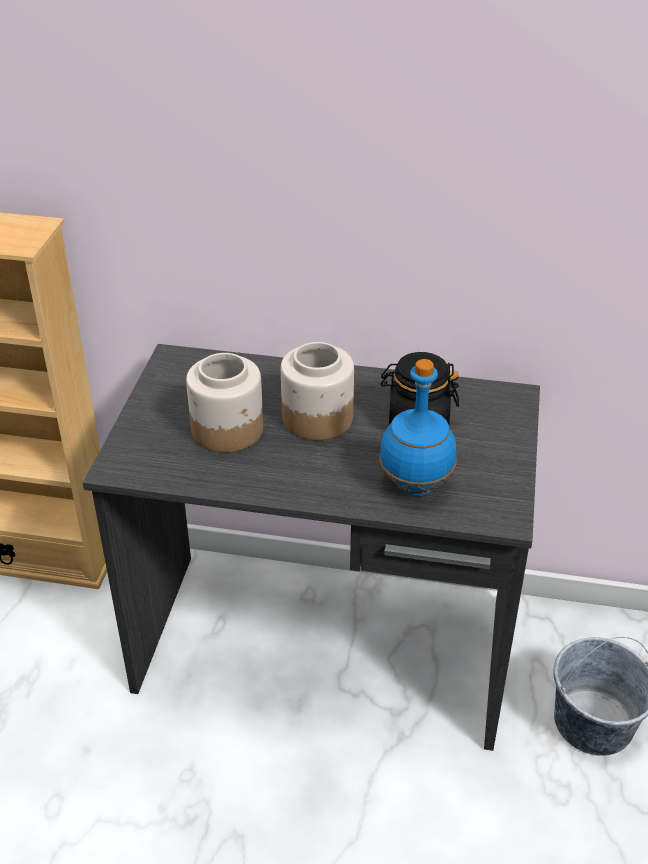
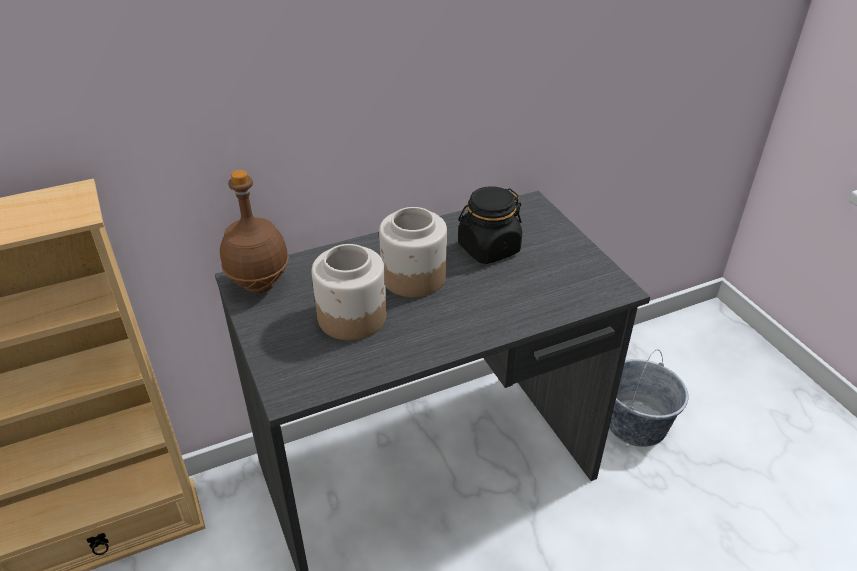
camera: 35 degrees left, 0 degrees up
blue bottle [379,359,456,496] -> none
none -> brown bottle [220,170,289,293]

